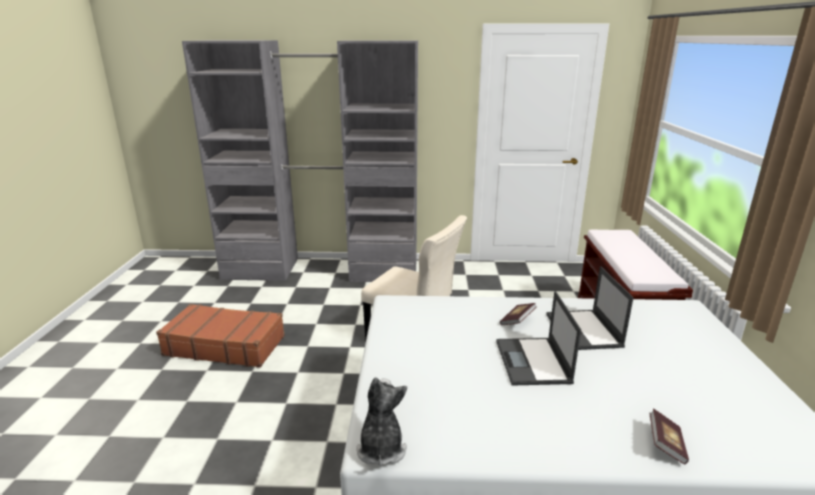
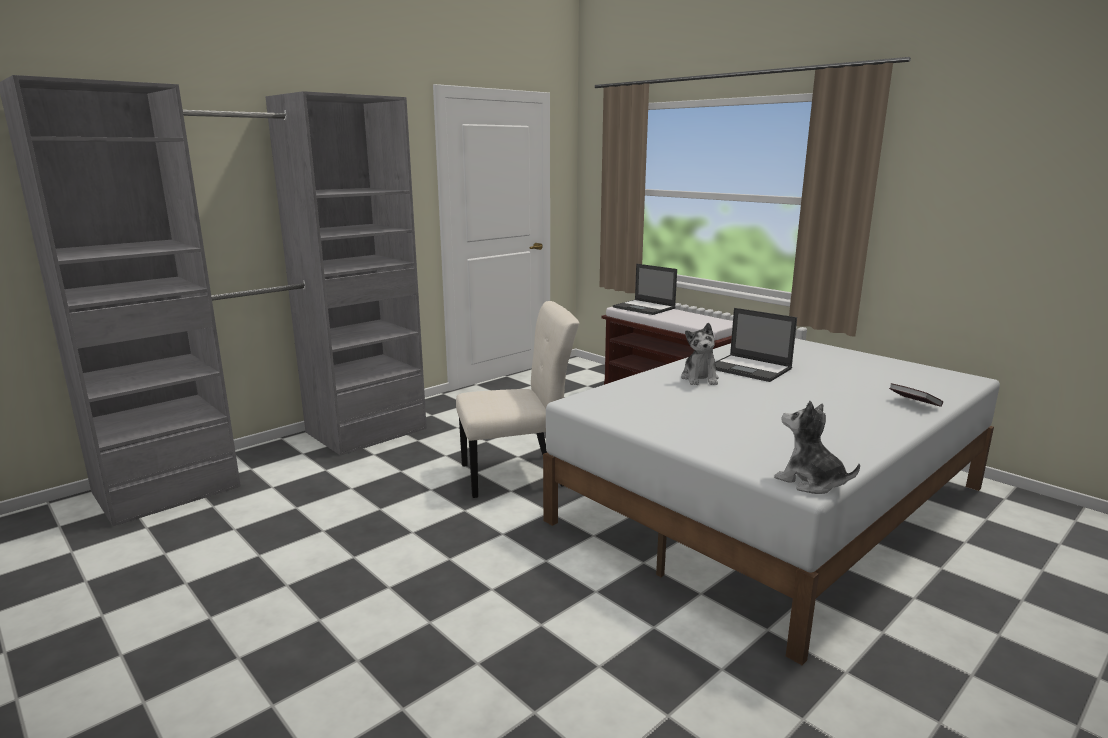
camera: 45 degrees left, 5 degrees down
brown suitcase [156,304,285,368] -> none
laptop [496,291,581,386] -> laptop moved to [613,264,677,315]
book [500,303,537,325] -> plush toy [681,323,719,385]

